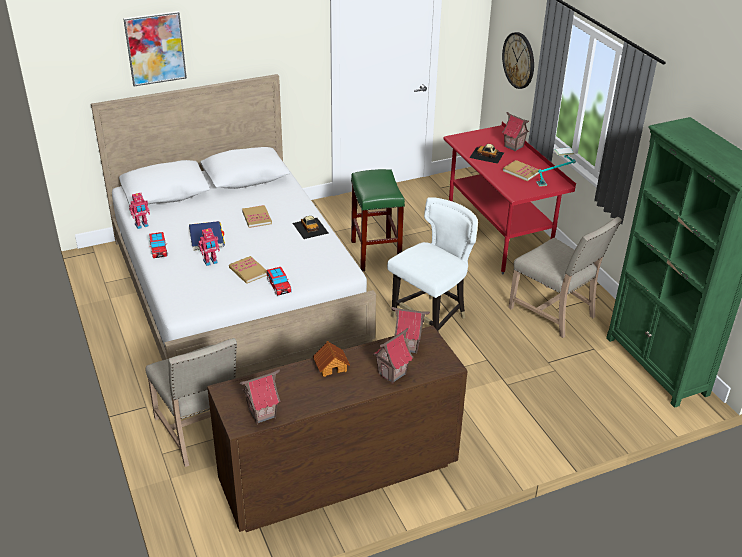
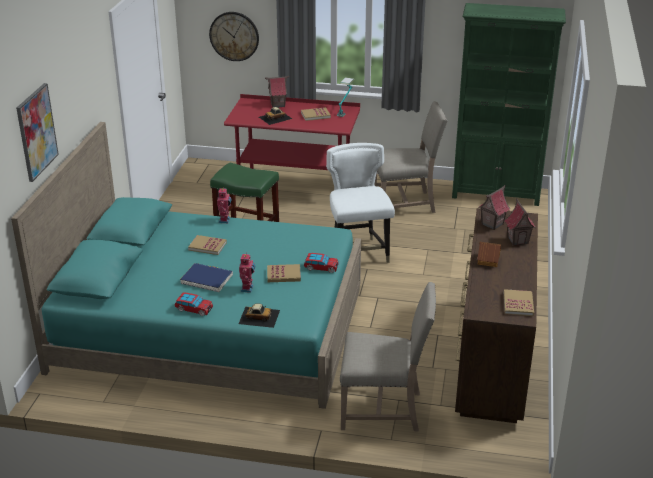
camera: 55 degrees left, 5 degrees down
white bed [91,74,376,379] -> turquoise bed [11,122,361,409]
toy robot [129,193,150,229] -> toy robot moved to [217,187,232,223]
toy house [240,370,281,424] -> book [504,289,534,316]
toy car [293,216,328,239] -> toy car moved to [238,304,280,328]

